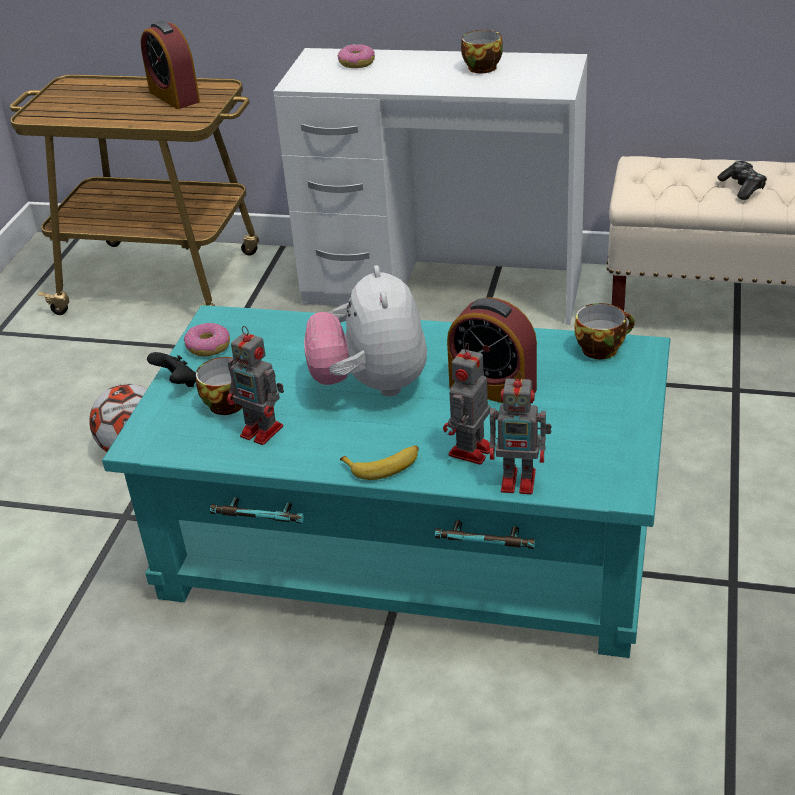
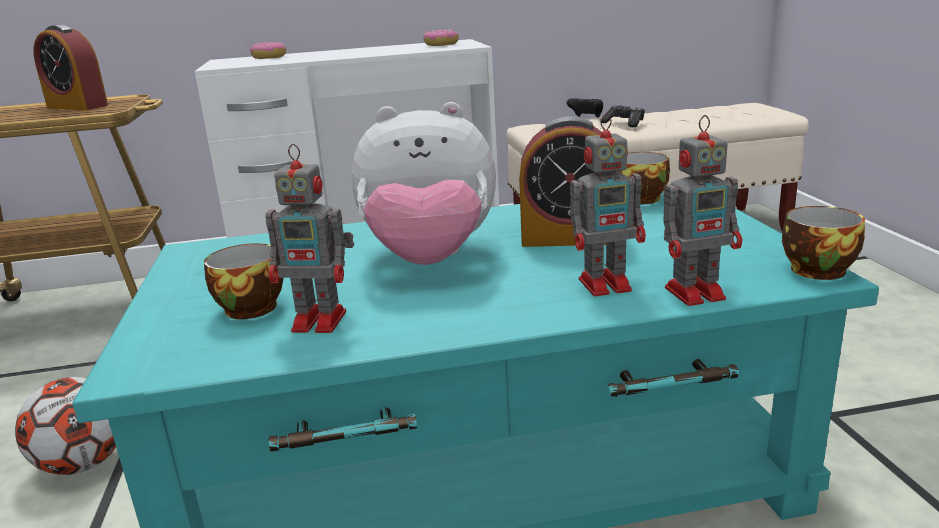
camera: 25 degrees left, 15 degrees down
black game controller [147,352,196,387] -> black game controller moved to [567,98,603,118]
donut [184,323,230,356] -> donut moved to [423,29,459,46]
plush toy [304,265,427,397] -> plush toy turned 60 degrees counterclockwise [352,102,496,265]
banana [340,445,419,480] -> none
toy robot [443,343,490,465] -> toy robot turned 105 degrees counterclockwise [570,114,646,296]
cup [461,30,503,73] -> cup moved to [782,206,865,280]

